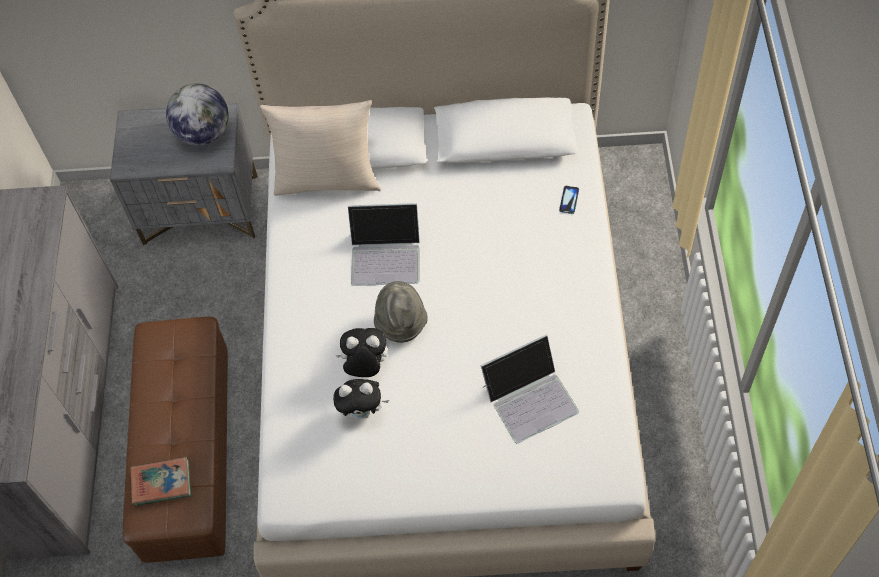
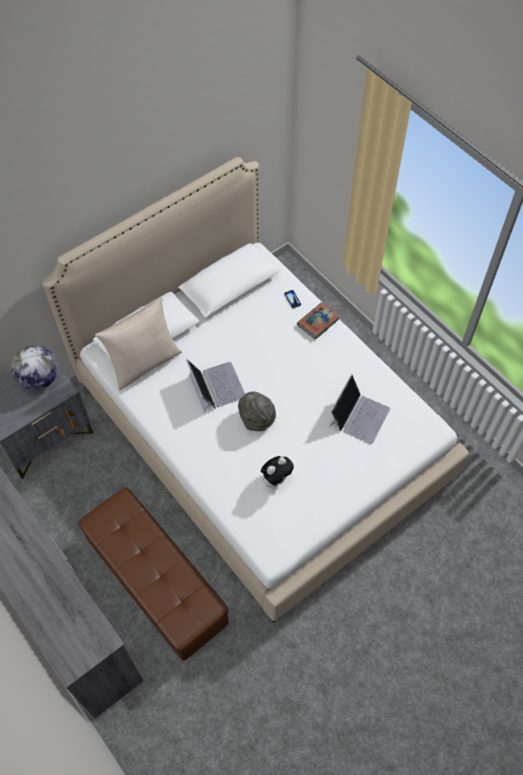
camera: 40 degrees left, 0 degrees up
book [131,457,191,506] -> book moved to [297,302,340,340]
plush toy [336,328,388,377] -> none
laptop [348,203,420,286] -> laptop turned 75 degrees counterclockwise [186,359,245,412]

